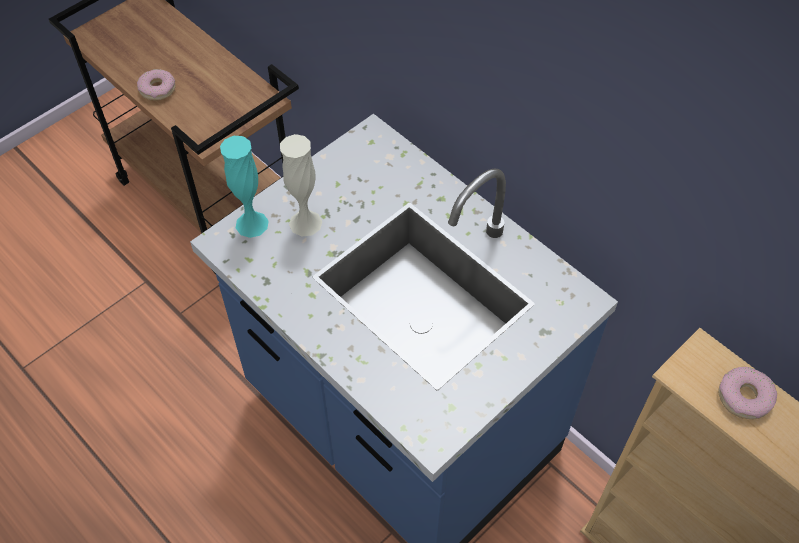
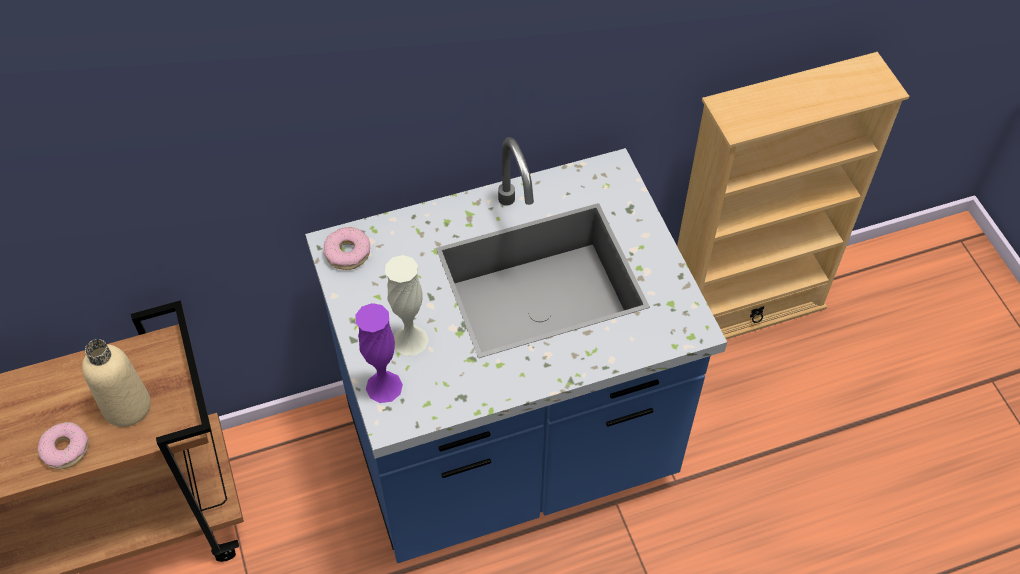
camera: 65 degrees left, 0 degrees up
turquoise vase [220,136,269,238] -> purple vase [356,303,403,403]
donut [719,367,777,419] -> donut moved to [324,227,370,270]
none -> beige bottle [82,339,151,427]

